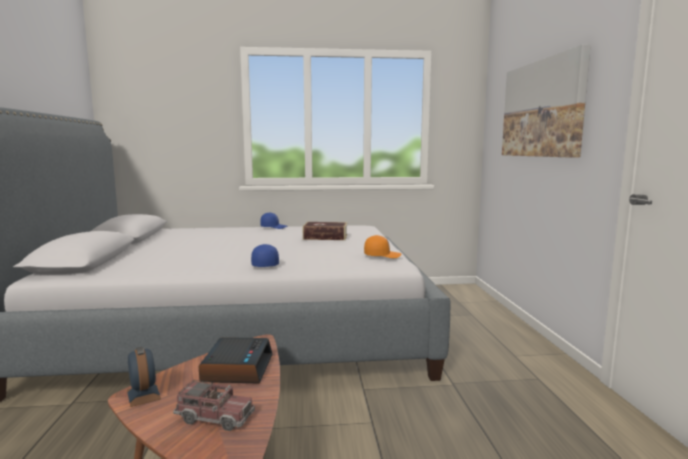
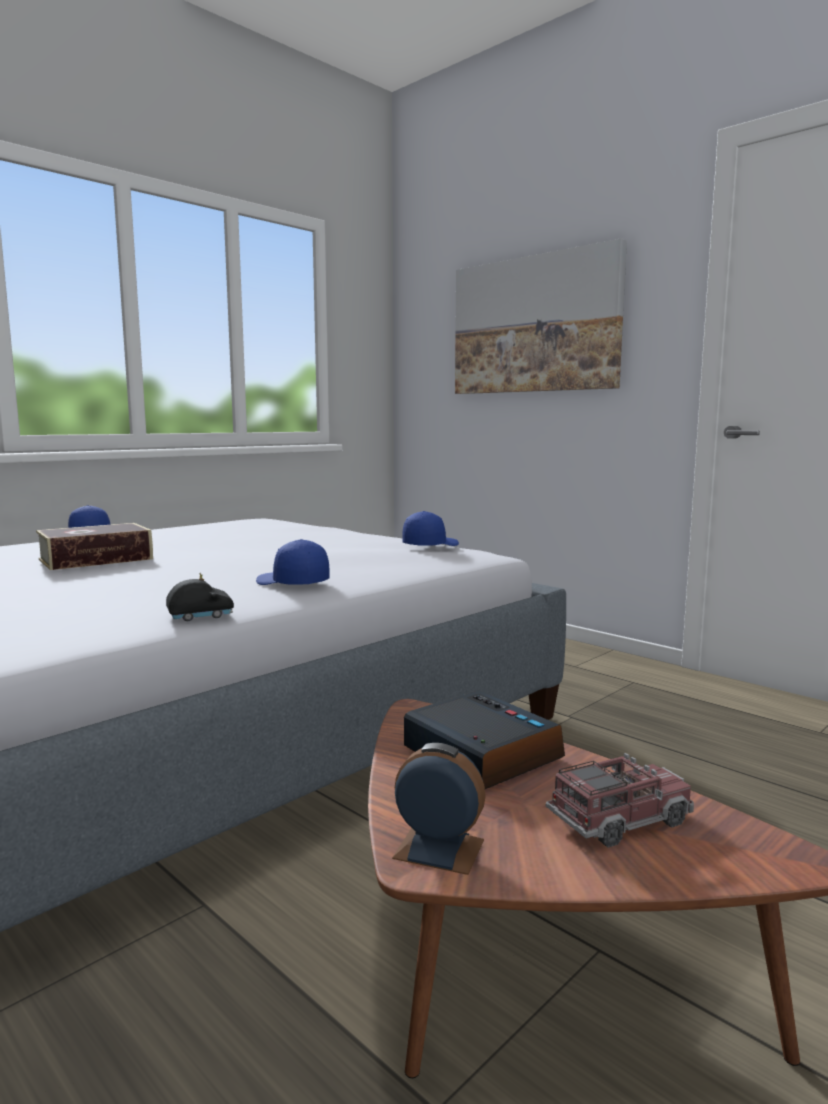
camera: 40 degrees left, 0 degrees up
book [303,222,347,240] -> book moved to [36,523,153,570]
orange cap [364,235,402,258] -> blue cap [403,511,459,546]
none -> black toy car [166,573,234,621]

